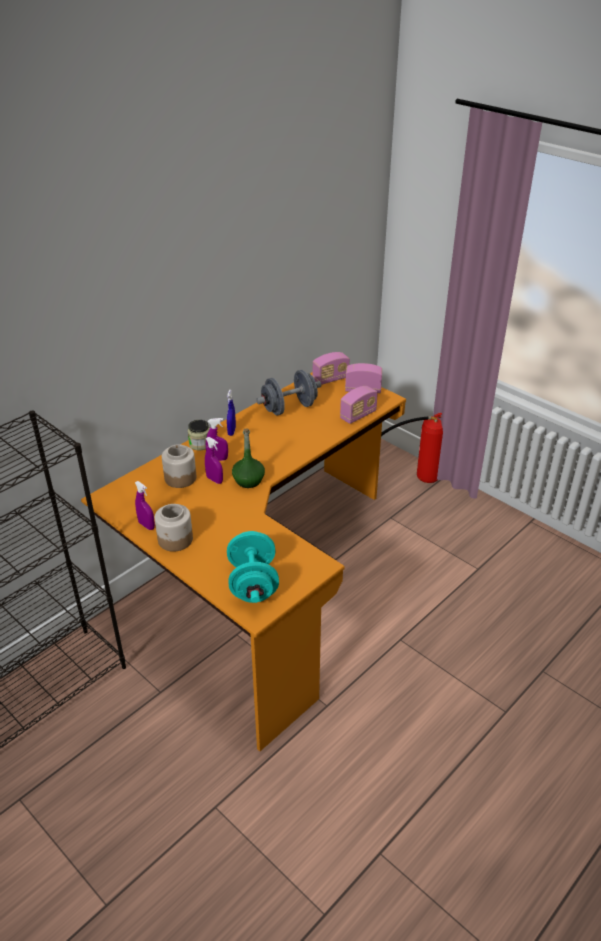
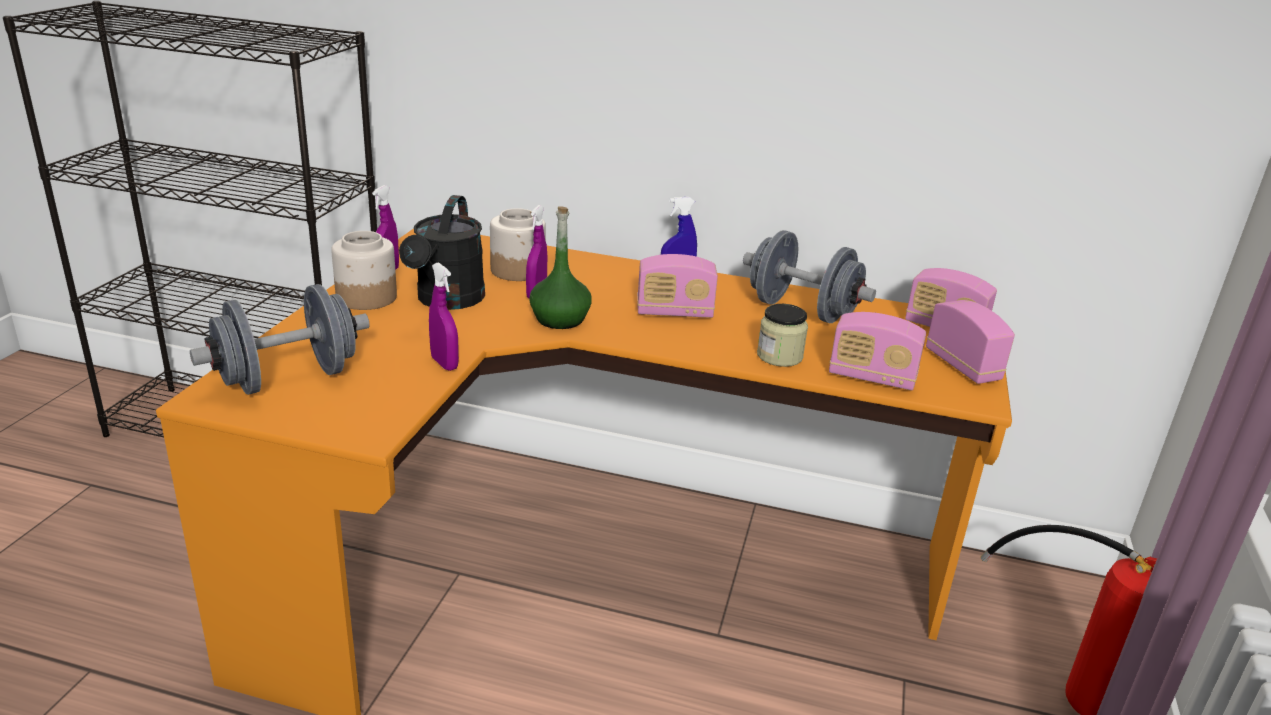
camera: 60 degrees right, 10 degrees down
jar [188,420,210,451] -> jar moved to [757,304,808,367]
purple spray bottle [206,418,228,461] -> purple spray bottle moved to [429,262,459,371]
turquoise dumbbell [227,531,279,603] -> grey dumbbell [190,284,369,395]
none -> black watering can [399,195,485,310]
none -> radio [637,254,718,318]

